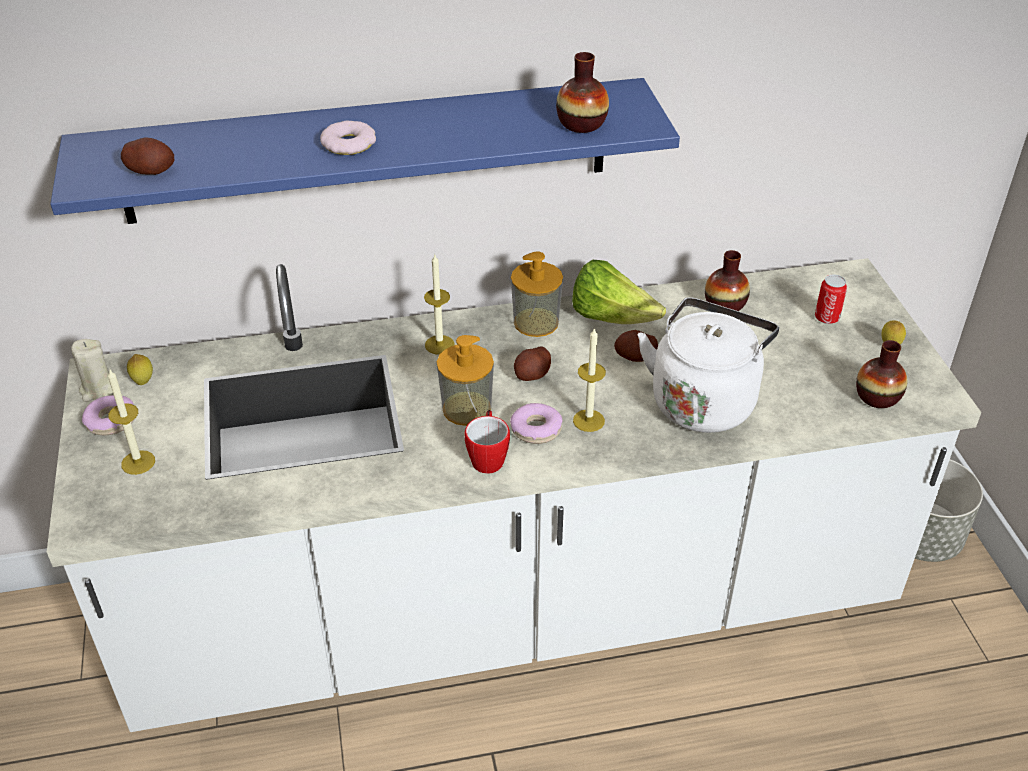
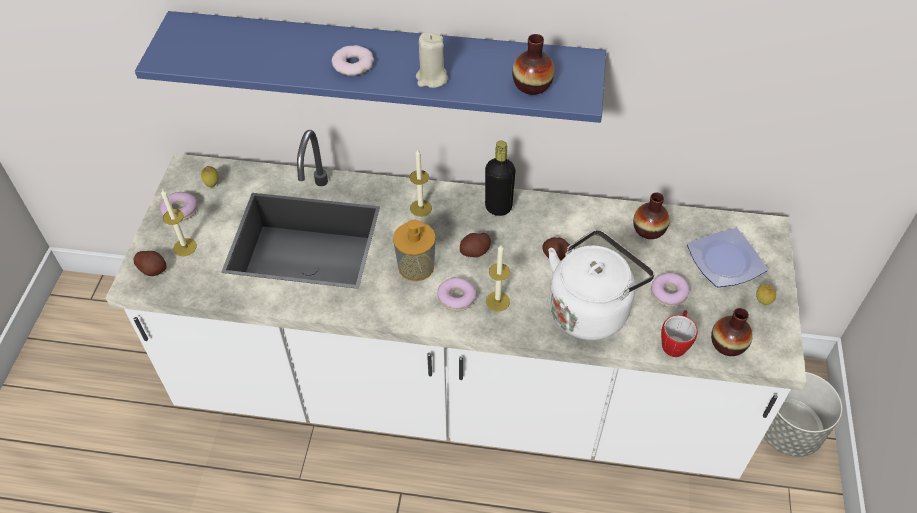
camera: 20 degrees right, 10 degrees up
beige candle [71,339,113,402] -> beige candle moved to [416,32,448,88]
potato [121,137,174,175] -> potato moved to [133,251,167,276]
mug [465,410,510,474] -> mug moved to [661,310,698,357]
soap dispenser [511,251,563,337] -> black bottle [485,141,515,216]
lettuce [572,260,666,324] -> none
can [815,274,847,324] -> plate [687,228,768,287]
none -> donut [651,273,690,307]

